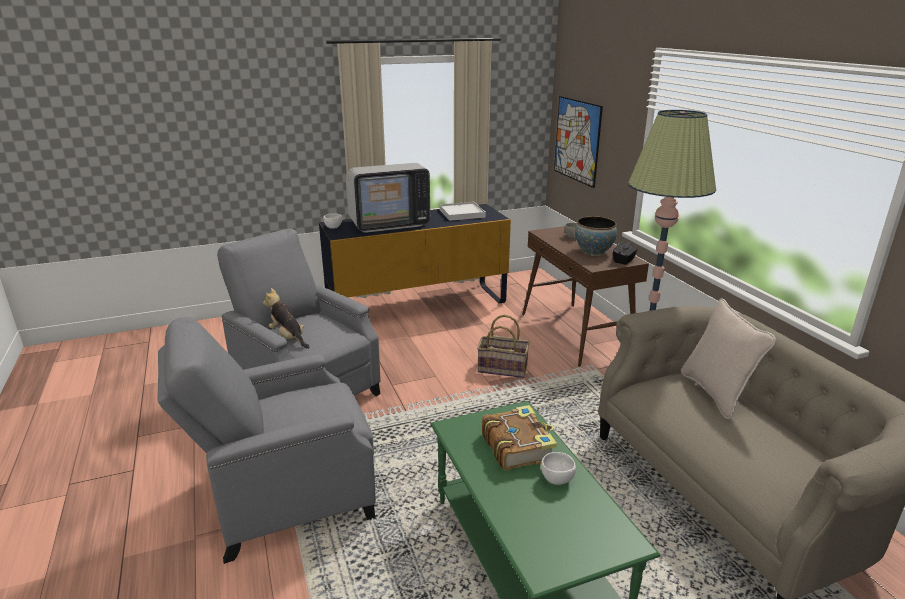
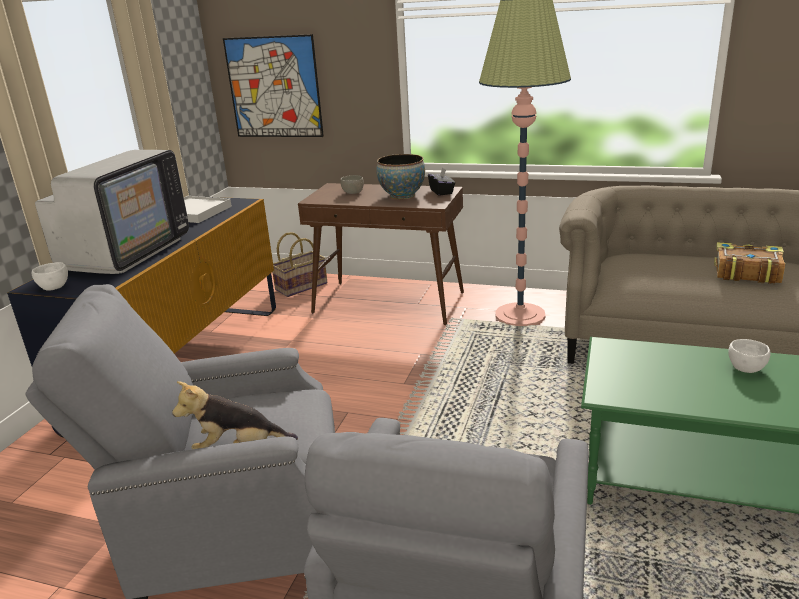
camera: 50 degrees left, 0 degrees up
basket [477,315,529,378] -> basket moved to [272,232,327,297]
book [482,405,557,471] -> book moved to [714,242,785,284]
beige pillow [681,299,776,419] -> none

